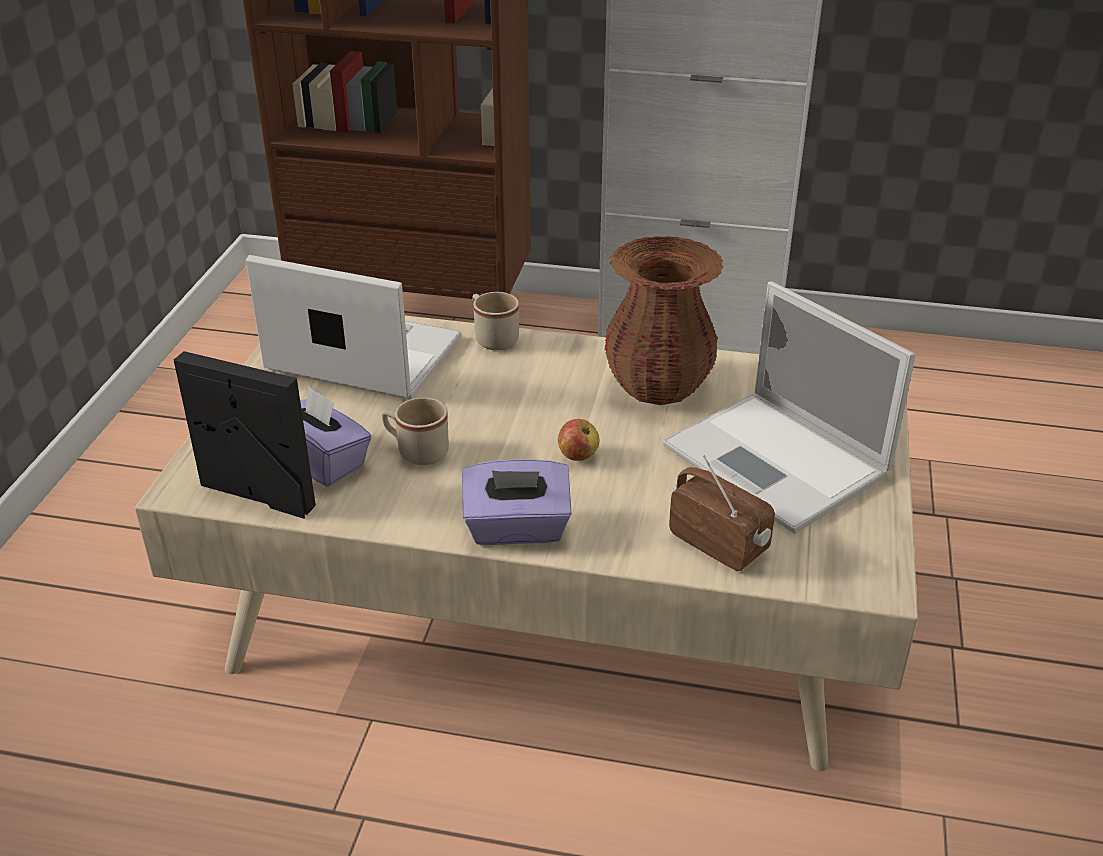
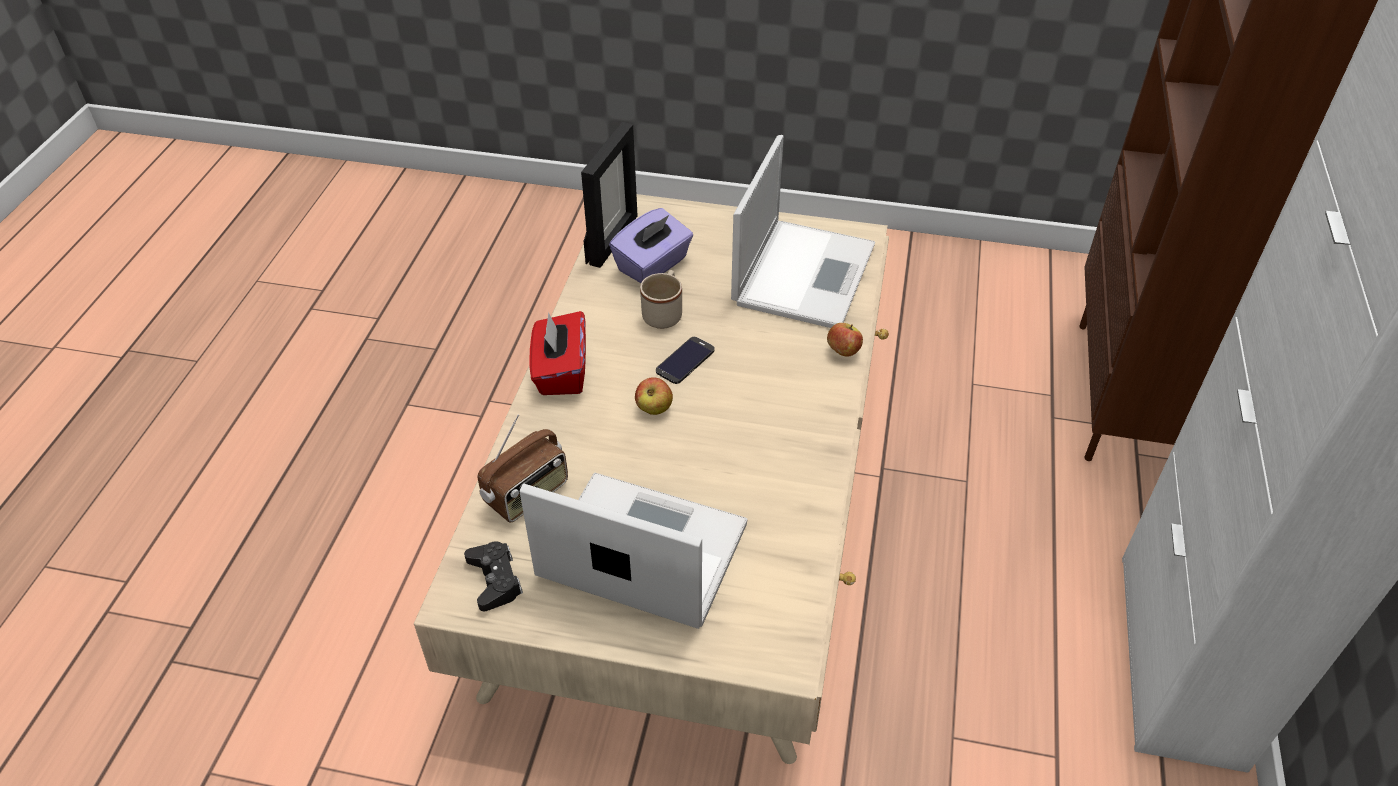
camera: 90 degrees right, 10 degrees up
purple tissue box [462,459,572,545] -> red tissue box [530,311,586,395]
beige mug [472,292,519,350] -> apple [827,323,863,357]
brown vase [605,236,724,405] -> none
laptop [663,281,916,534] -> laptop turned 60 degrees clockwise [520,473,748,629]
none -> black game controller [464,542,523,611]
none -> phone [656,337,715,384]

